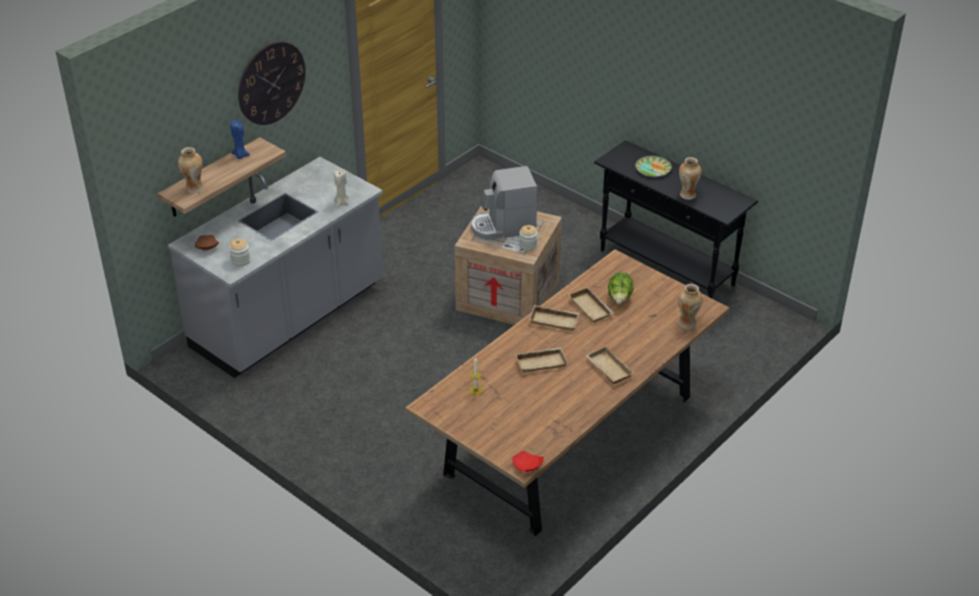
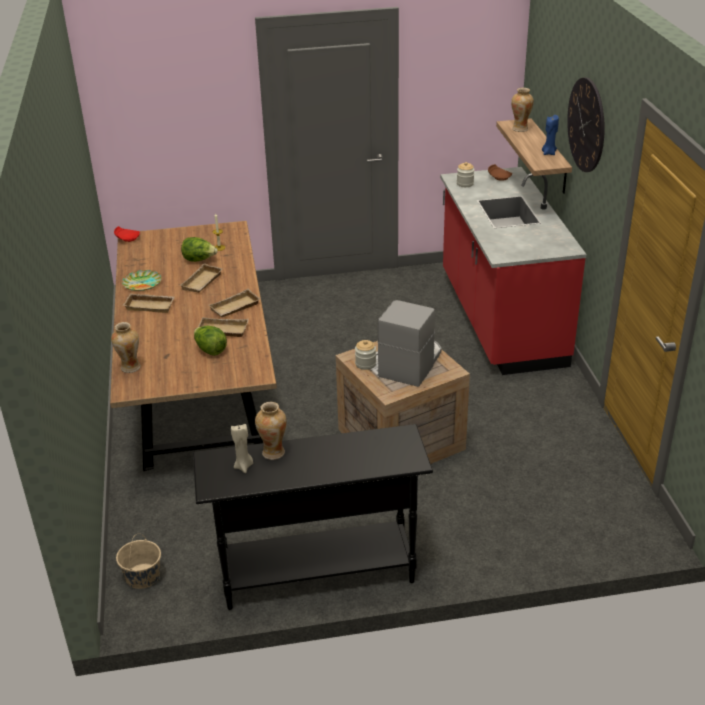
camera: 130 degrees right, 5 degrees down
grey counter [168,157,383,378] -> red counter [440,167,587,375]
beige candle [334,168,349,207] -> beige candle moved to [231,424,253,473]
plate [635,156,672,177] -> plate moved to [122,270,162,291]
none -> beige bucket [116,533,161,589]
none -> lettuce [181,237,218,262]

